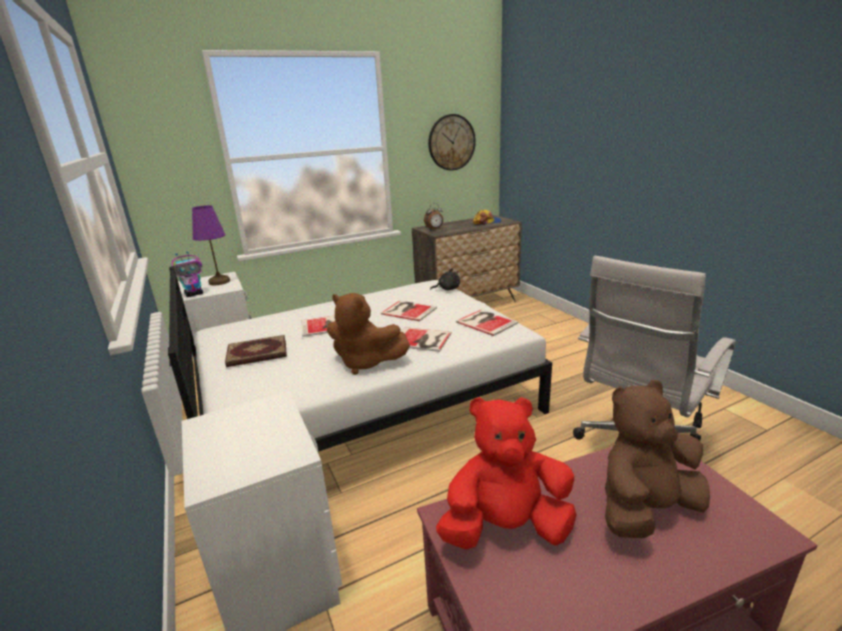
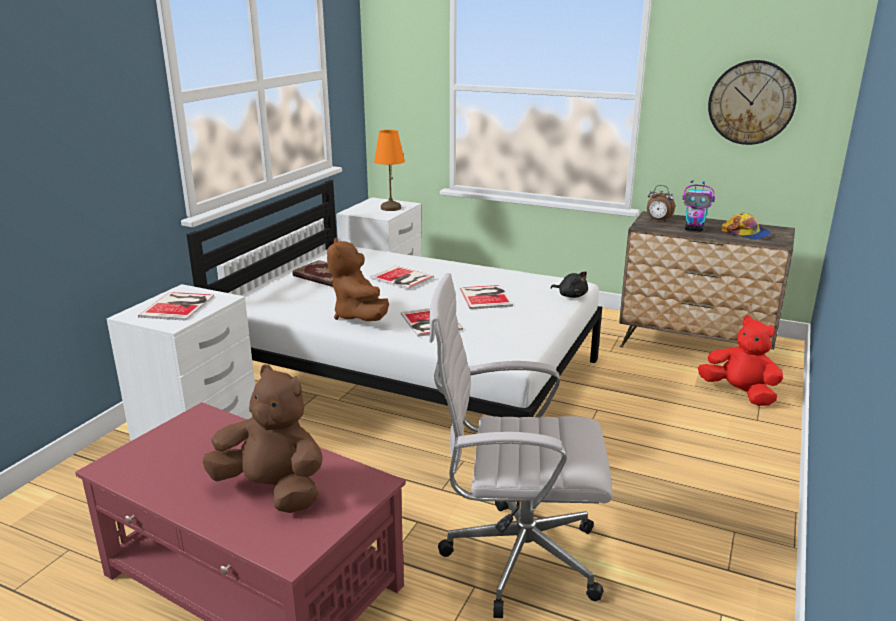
camera: 50 degrees right, 0 degrees up
toy robot [172,251,203,297] -> toy robot moved to [682,180,715,232]
purple table lamp [192,205,230,285] -> orange table lamp [374,130,405,211]
red plush toy [436,397,577,549] -> red plush toy moved to [698,316,783,406]
book [456,310,518,336] -> book moved to [138,292,214,321]

